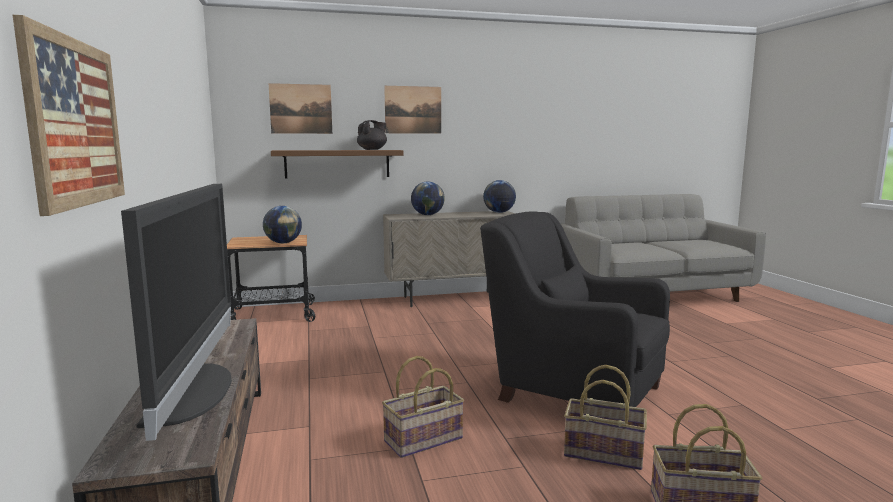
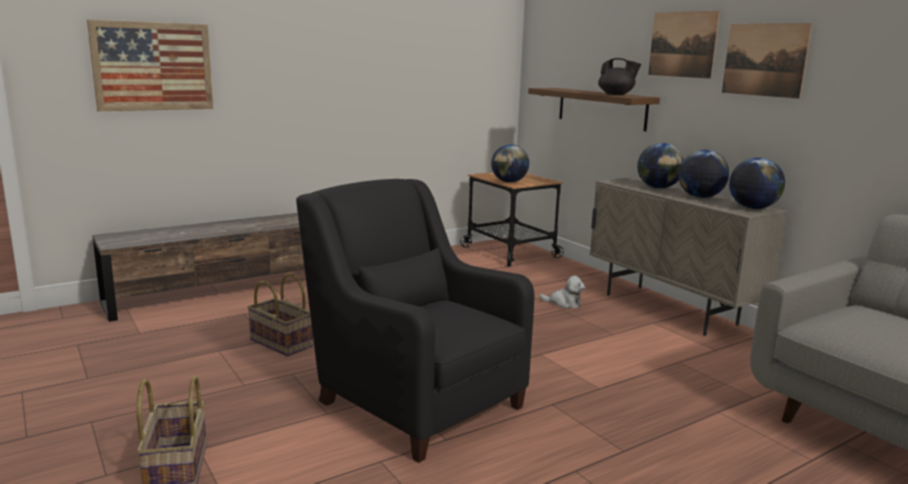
camera: 70 degrees right, 5 degrees up
television [121,184,232,441] -> none
picture [269,83,332,134] -> picture moved to [722,23,812,99]
black armchair [480,211,670,407] -> black armchair turned 60 degrees counterclockwise [296,179,534,463]
basket [564,365,647,470] -> none
none -> plush toy [539,276,585,308]
none -> globe [678,150,729,198]

